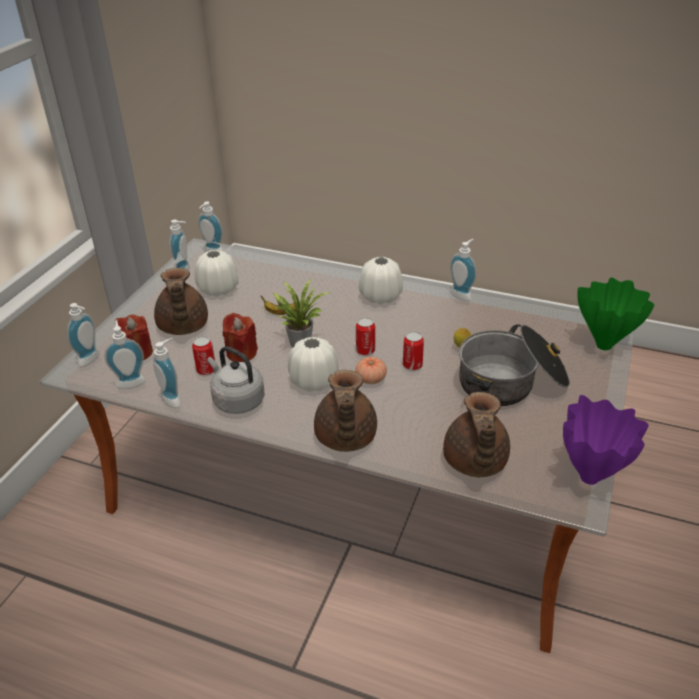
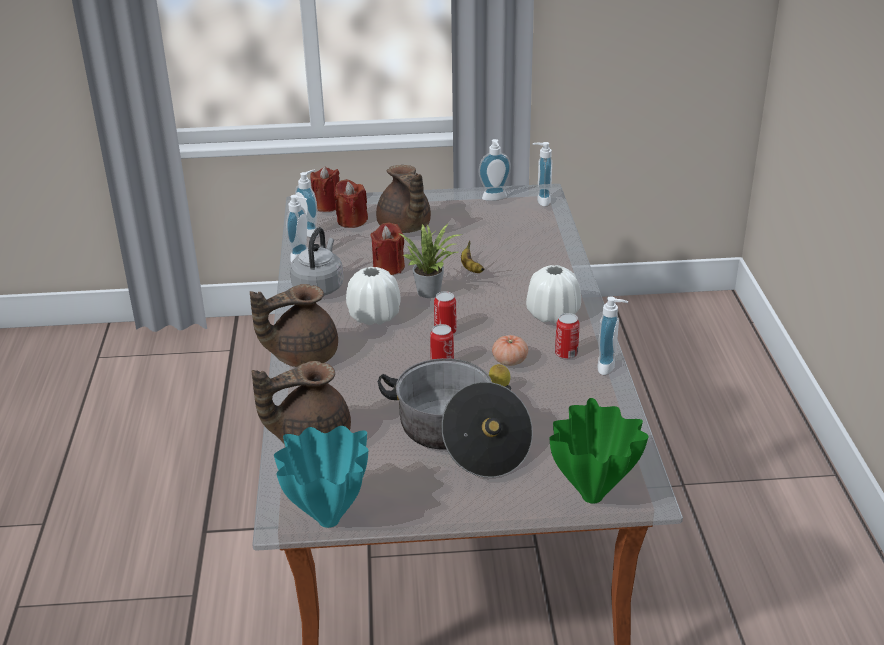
camera: 65 degrees right, 5 degrees down
soap dispenser [67,303,100,367] -> red candle [310,166,339,212]
brown teapot [154,268,208,335] -> brown teapot turned 75 degrees counterclockwise [376,165,431,233]
can [192,336,215,375] -> can moved to [555,313,580,359]
white vase [195,250,239,297] -> none
tomato [355,357,387,384] -> tomato moved to [492,335,528,366]
purple vase [563,395,649,485] -> turquoise vase [274,426,368,528]

